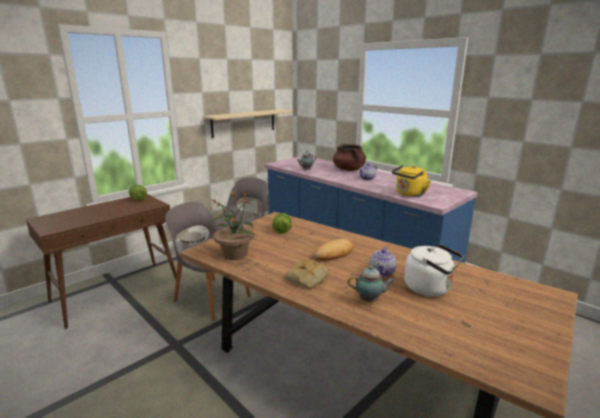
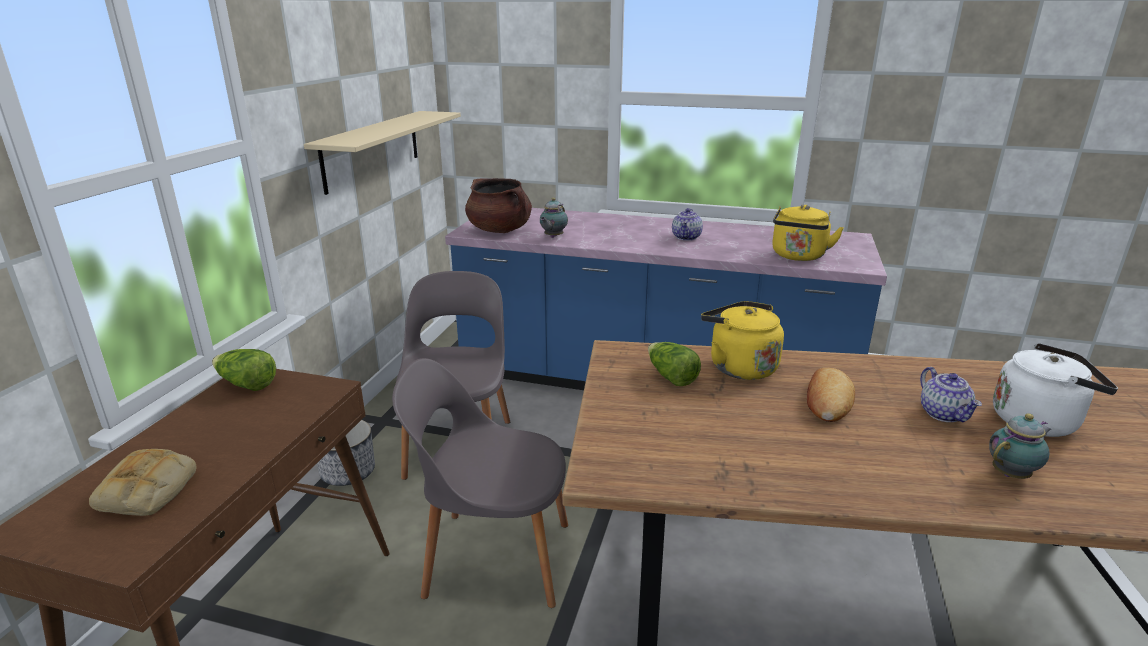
camera: 30 degrees left, 5 degrees up
potted plant [208,191,256,260] -> none
bread [285,259,329,289] -> bread moved to [89,449,196,516]
brown cooking pot [333,144,366,171] -> brown cooking pot moved to [465,178,532,233]
none -> yellow kettle [701,301,784,380]

